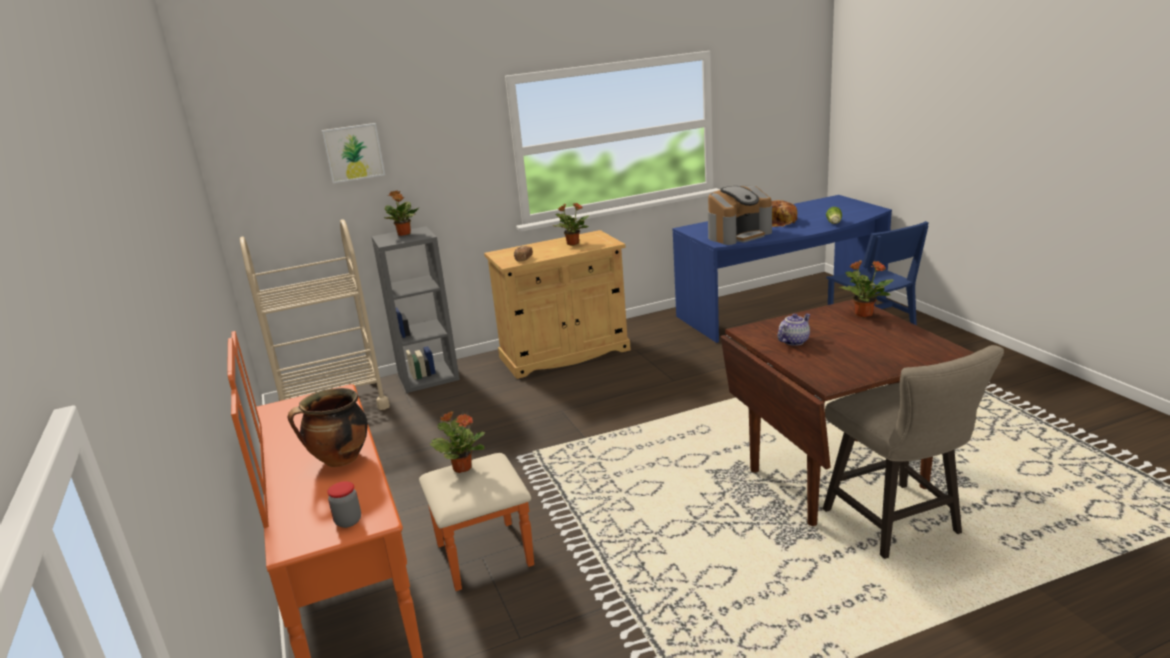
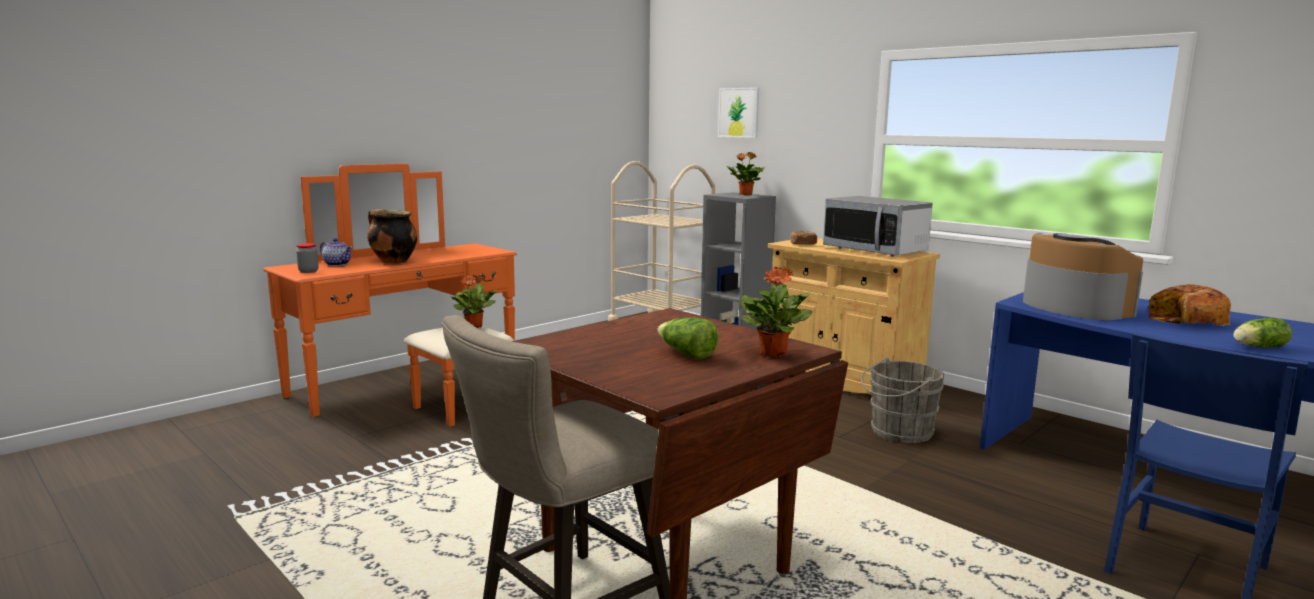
camera: 65 degrees right, 10 degrees down
potted plant [553,203,589,245] -> microwave [823,196,933,257]
coffee machine [708,185,772,245] -> coffee machine turned 150 degrees counterclockwise [1023,233,1143,320]
teapot [778,314,811,346] -> teapot moved to [320,238,352,266]
none -> lettuce [657,318,719,360]
none -> grey bucket [861,357,944,443]

